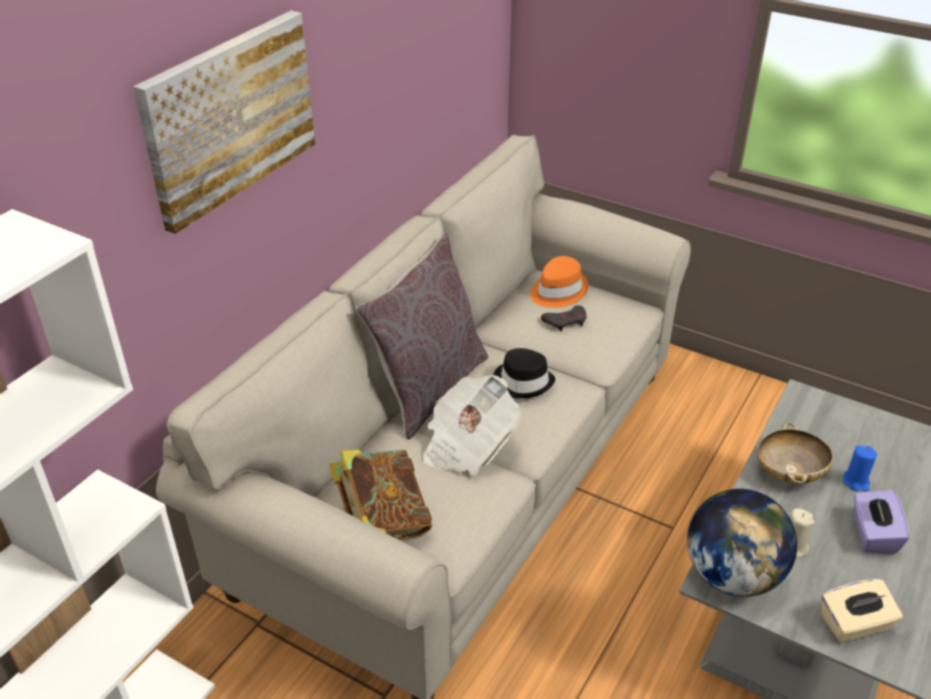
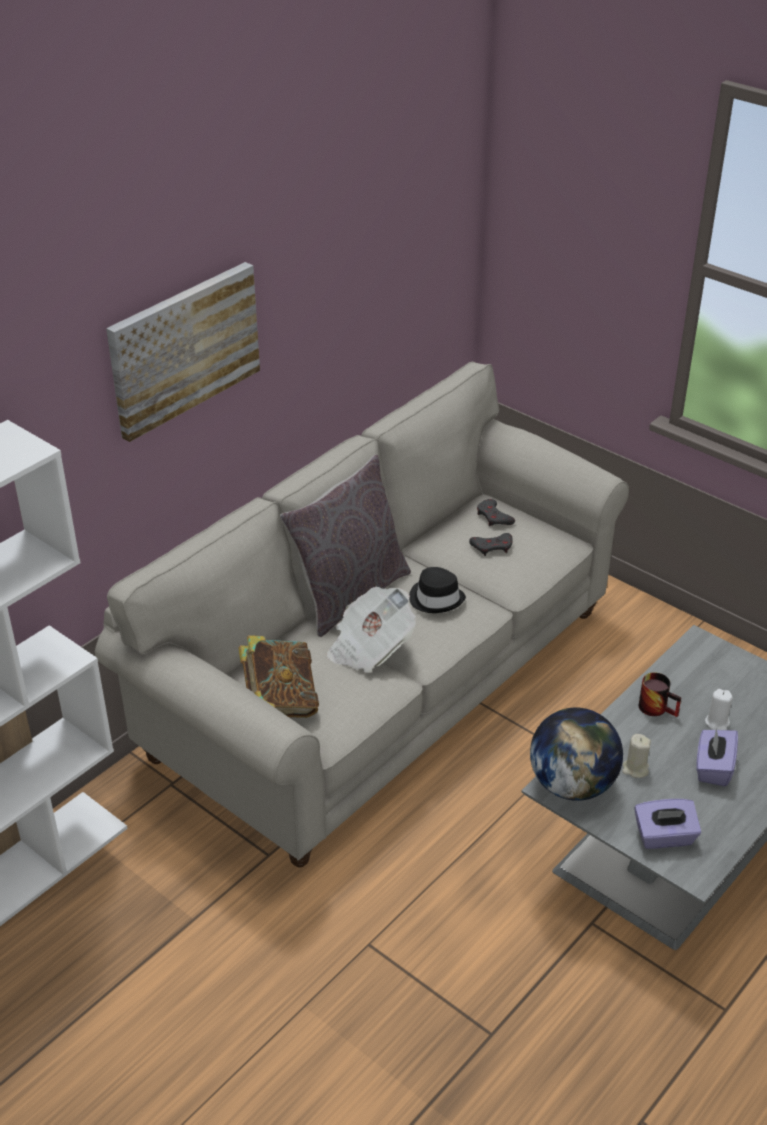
camera: 10 degrees right, 0 degrees up
orange hat [530,256,588,308] -> grey game controller [477,499,515,526]
beige bowl [757,422,833,484] -> mug [639,672,681,717]
beige tissue box [821,579,903,643] -> purple tissue box [634,799,701,849]
blue candle [843,446,877,491] -> white candle [705,689,733,730]

